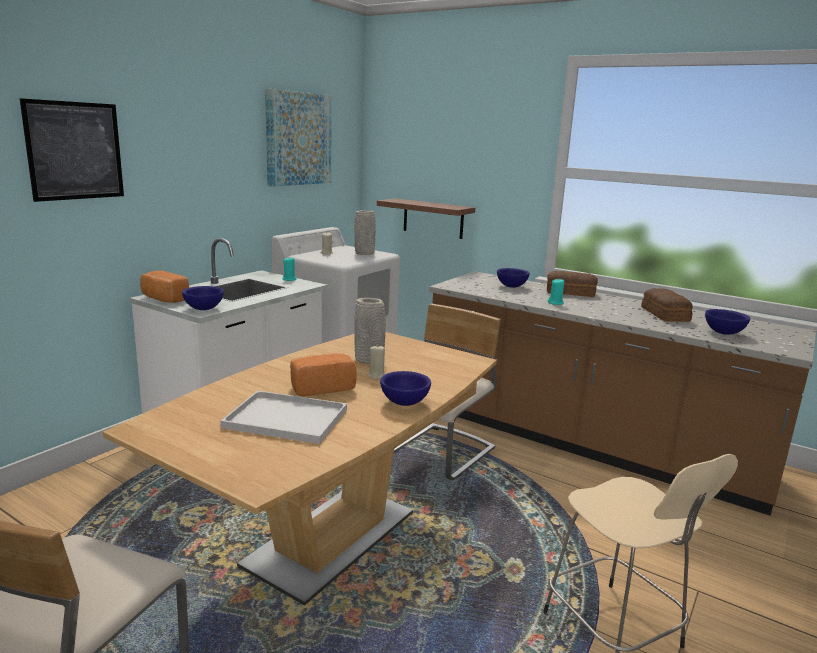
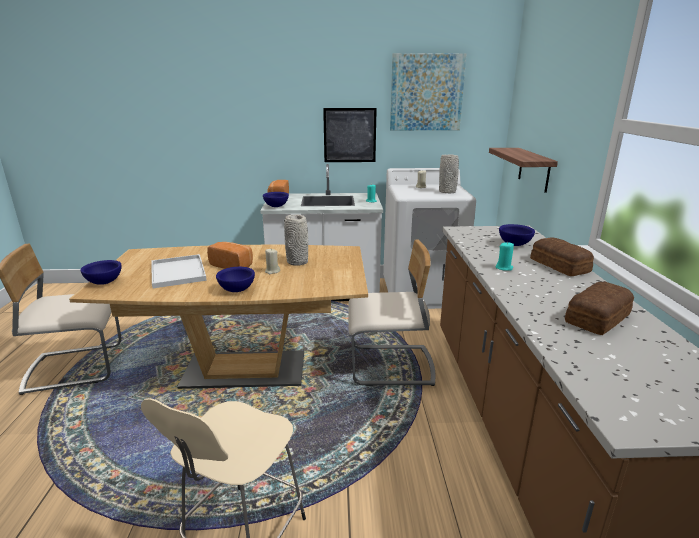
camera: 55 degrees right, 5 degrees up
picture [19,98,124,202] -> picture moved to [323,108,377,162]
blue bowl [705,309,750,335] -> blue bowl moved to [80,260,121,285]

